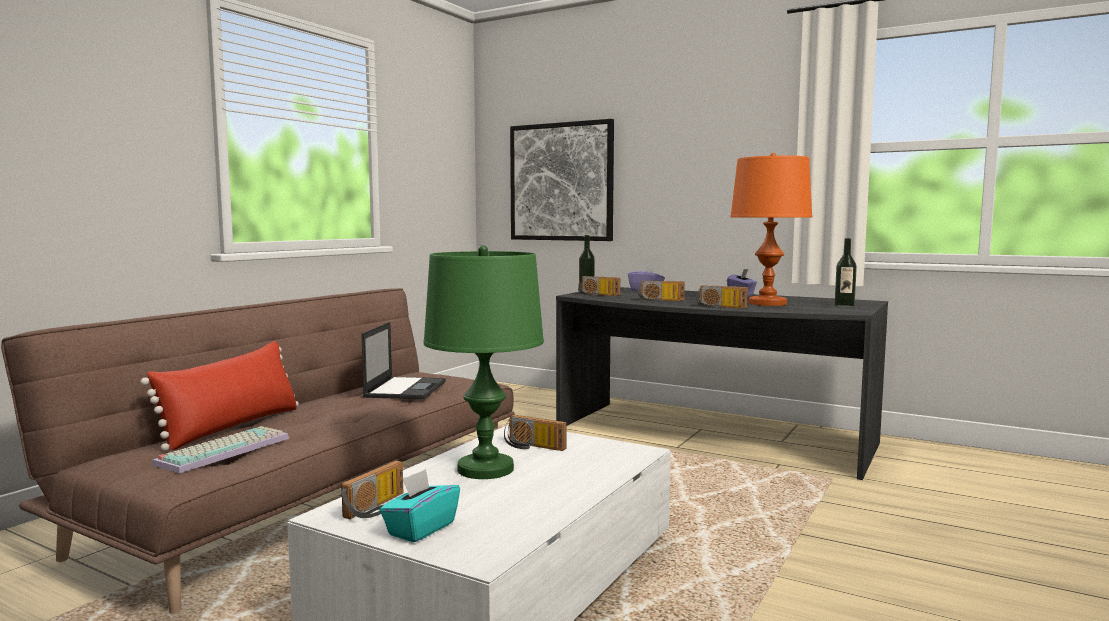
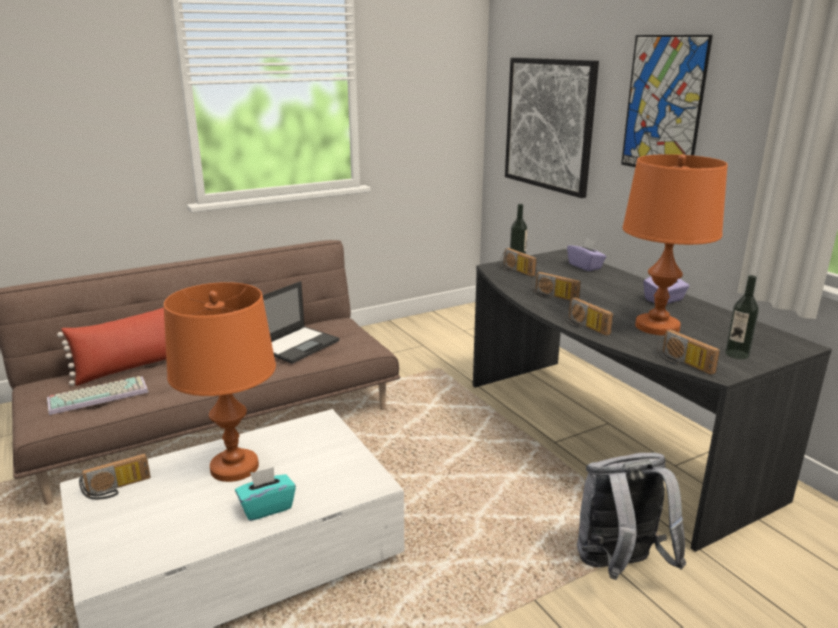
camera: 30 degrees right, 15 degrees up
turquoise tissue box [380,469,460,543] -> turquoise tissue box moved to [235,467,296,521]
green table lamp [424,245,544,479] -> orange table lamp [164,282,276,482]
radio [504,415,567,451] -> radio moved to [658,329,720,375]
none -> grey backpack [577,453,686,580]
none -> picture [621,35,713,167]

